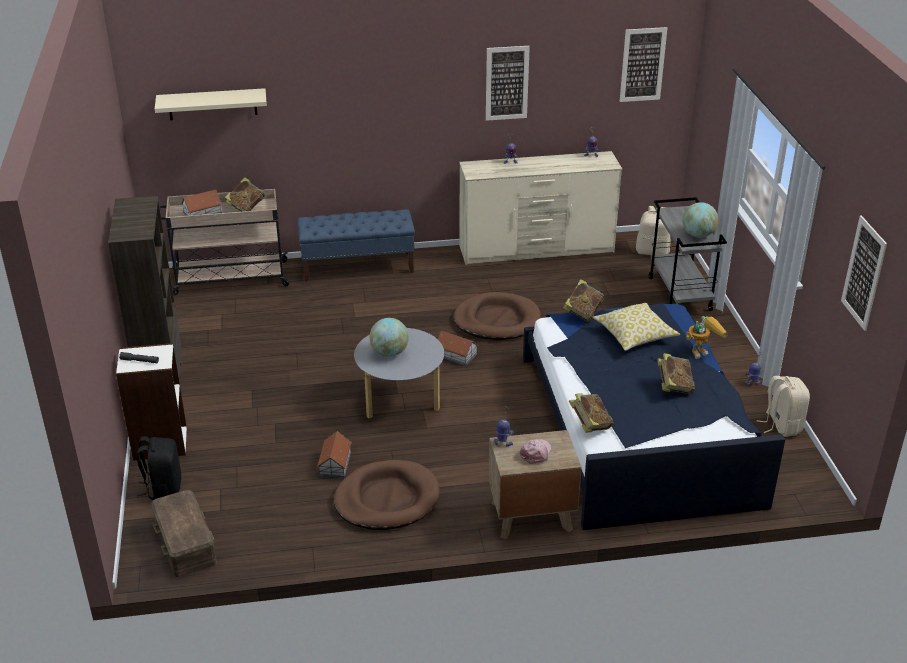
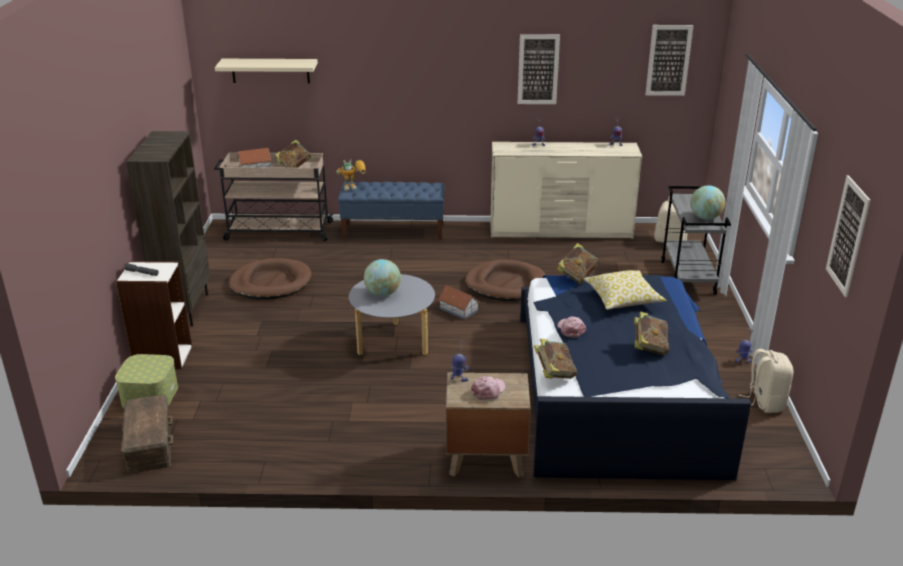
camera: 10 degrees right, 5 degrees down
black backpack [137,436,182,500] -> storage box [115,354,178,408]
toy house [317,431,352,478] -> none
brown dog bed [334,460,440,530] -> brown dog bed moved to [229,258,312,299]
toy robot [686,316,728,359] -> toy robot moved to [336,159,366,191]
none -> pink cap [557,316,586,338]

